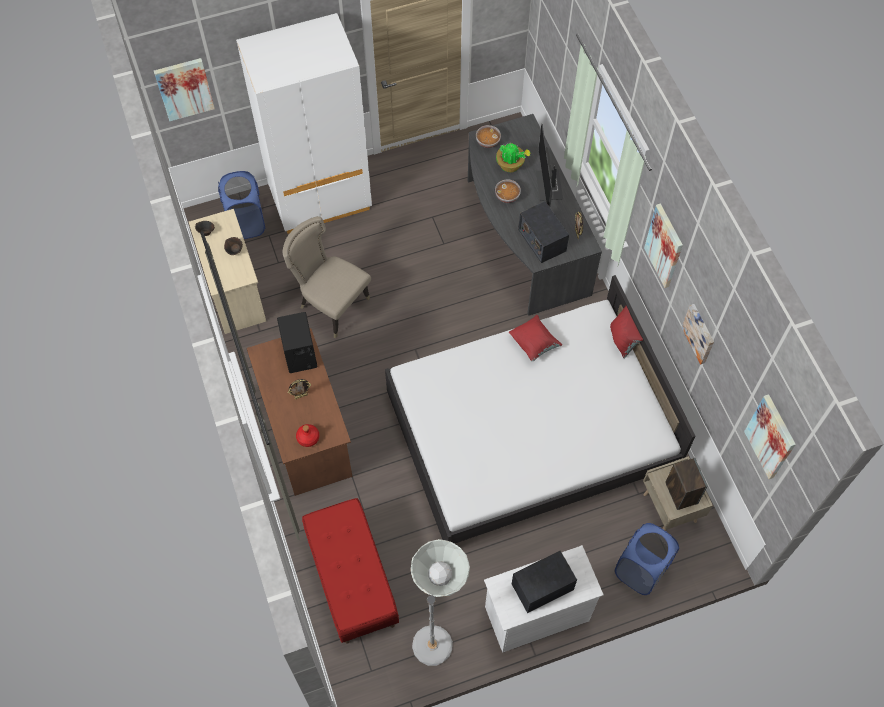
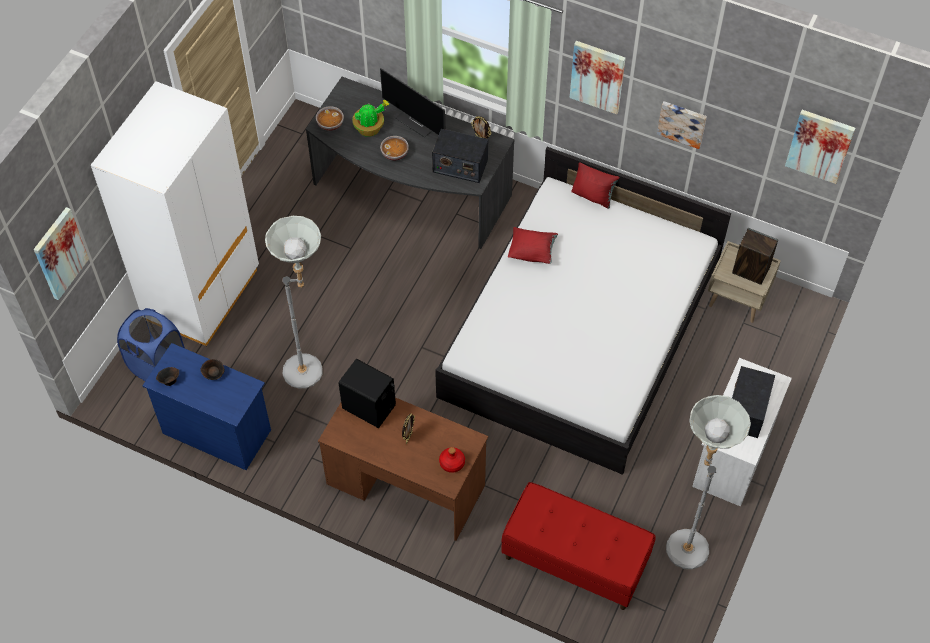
camera: 45 degrees left, 5 degrees down
beige dresser [189,209,266,334] -> blue dresser [143,343,271,470]
beige chair [283,216,371,339] -> grey floor lamp [265,216,323,389]
blue laundry basket [615,523,679,595] -> none

